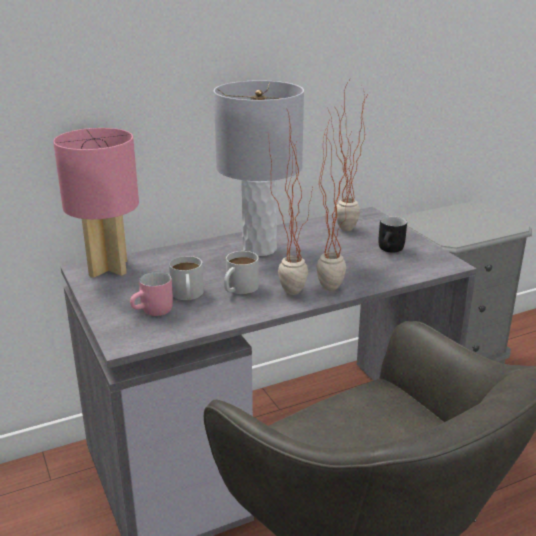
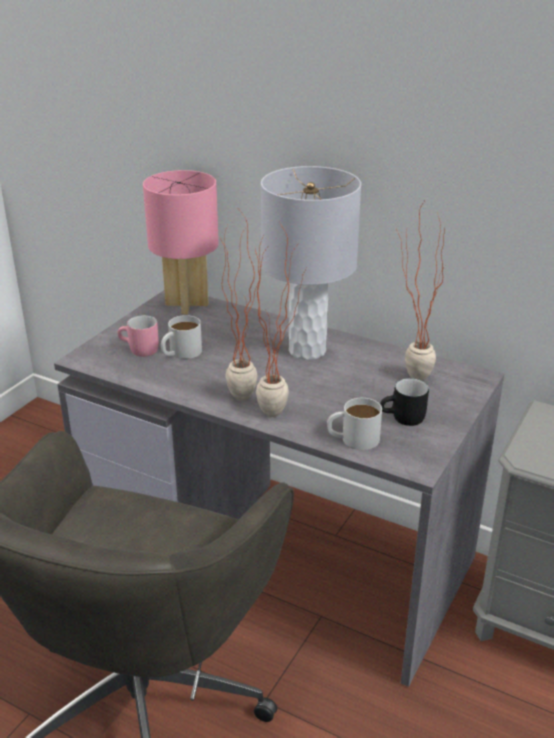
camera: 55 degrees right, 5 degrees up
white mug [224,251,259,294] -> white mug moved to [327,398,382,450]

